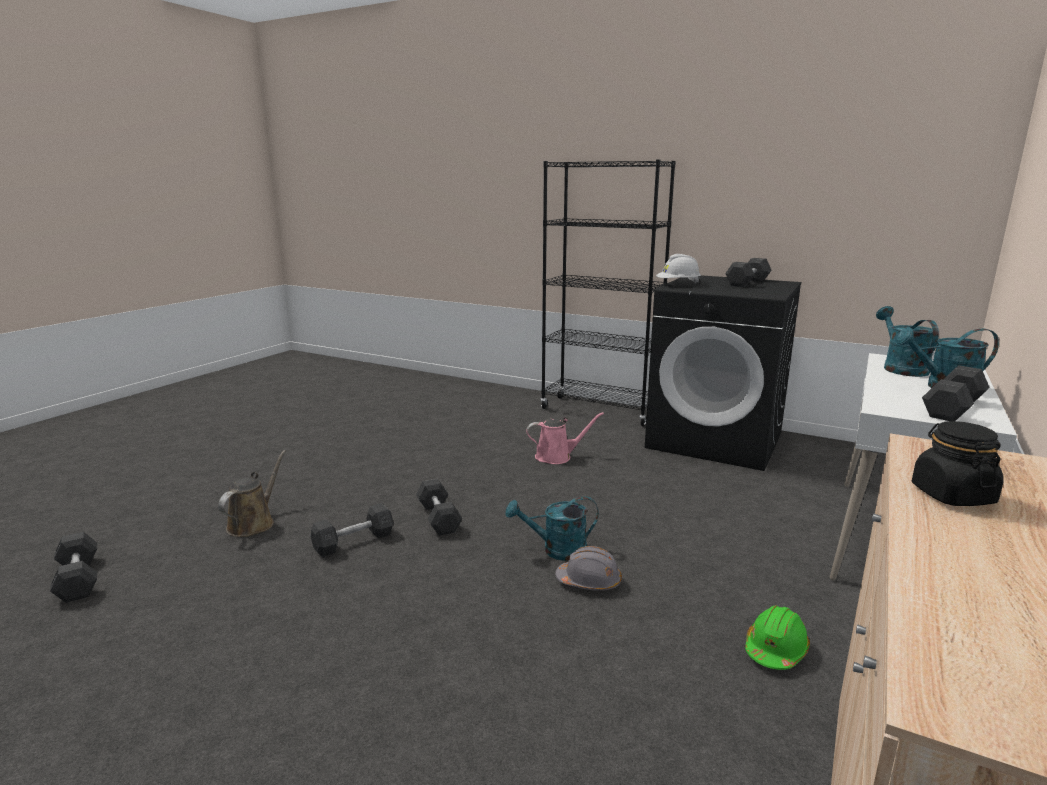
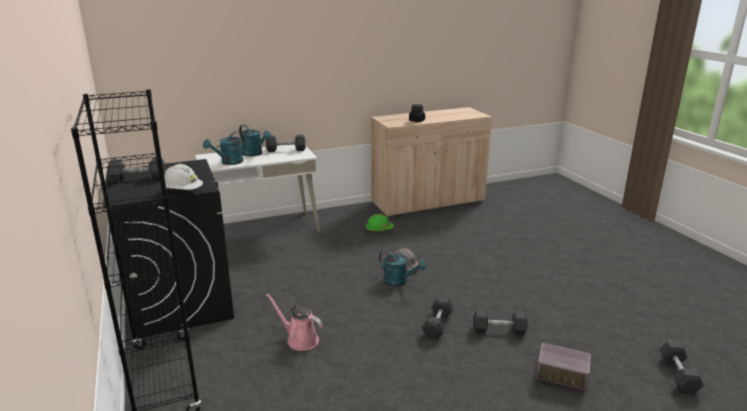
camera: 140 degrees left, 5 degrees up
brown watering can [218,450,286,537] -> radio [535,343,591,391]

